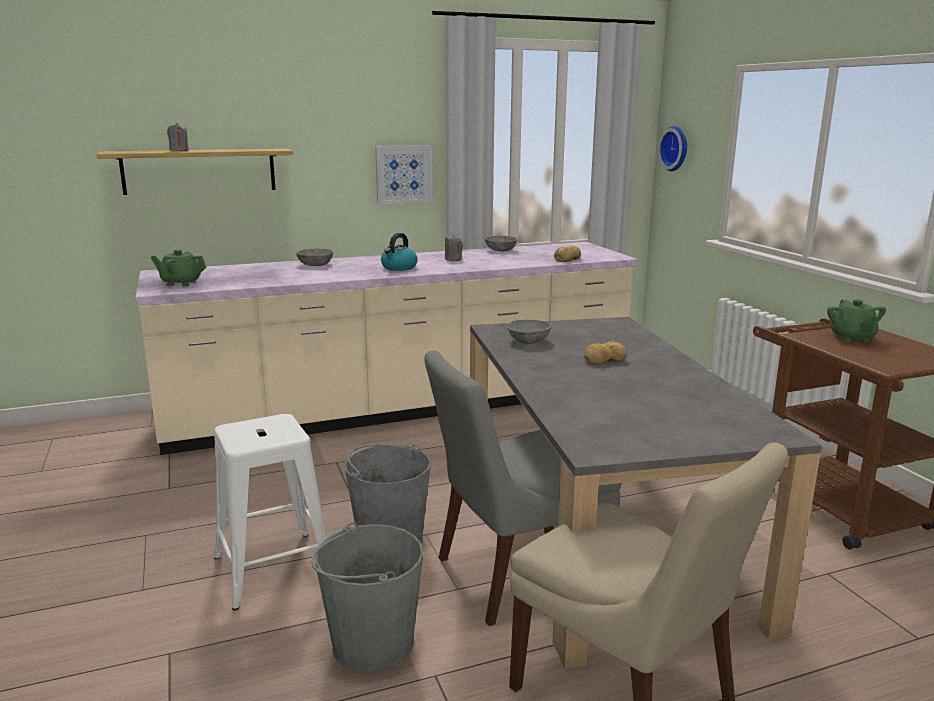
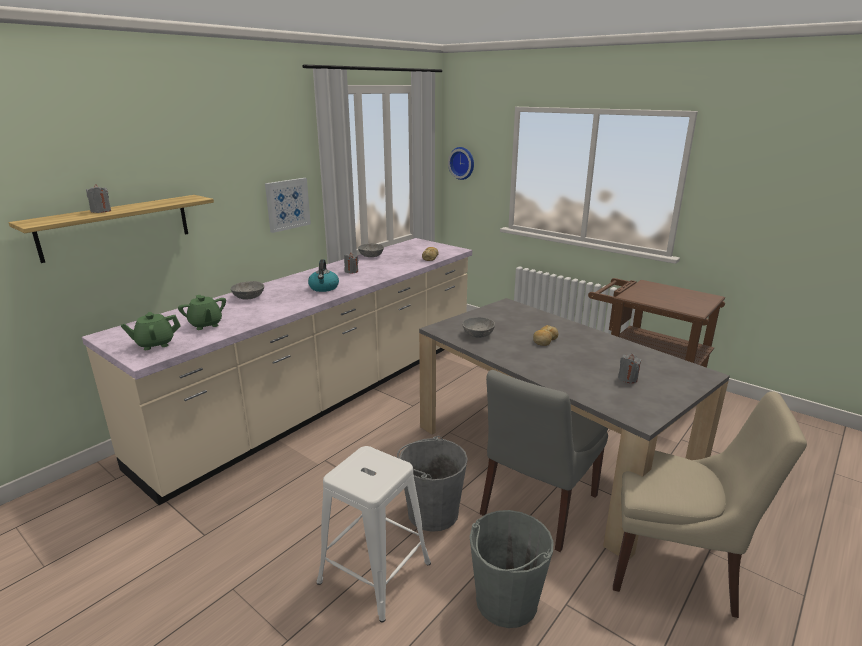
camera: 30 degrees left, 5 degrees up
green teapot [827,299,886,342] -> green teapot moved to [178,295,226,330]
none -> grey candle [618,354,642,383]

